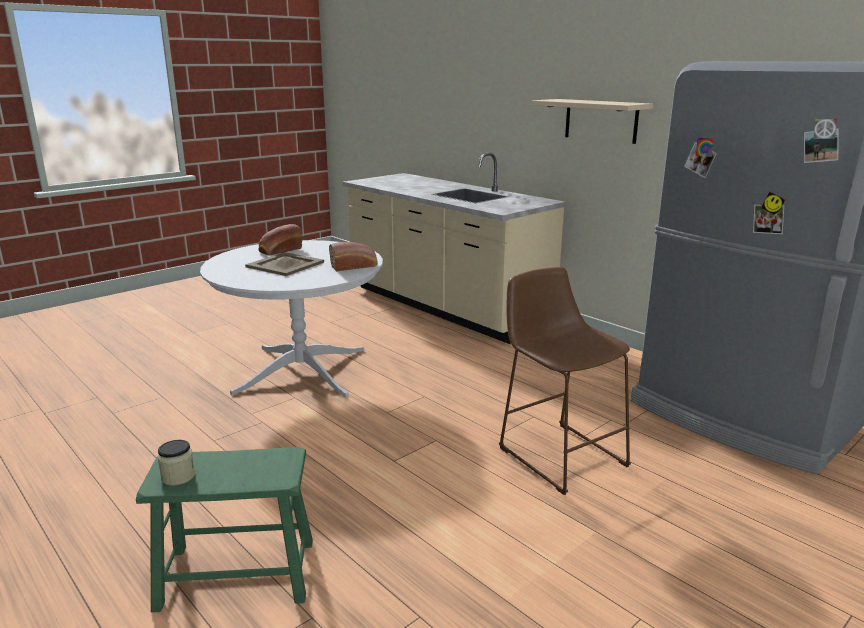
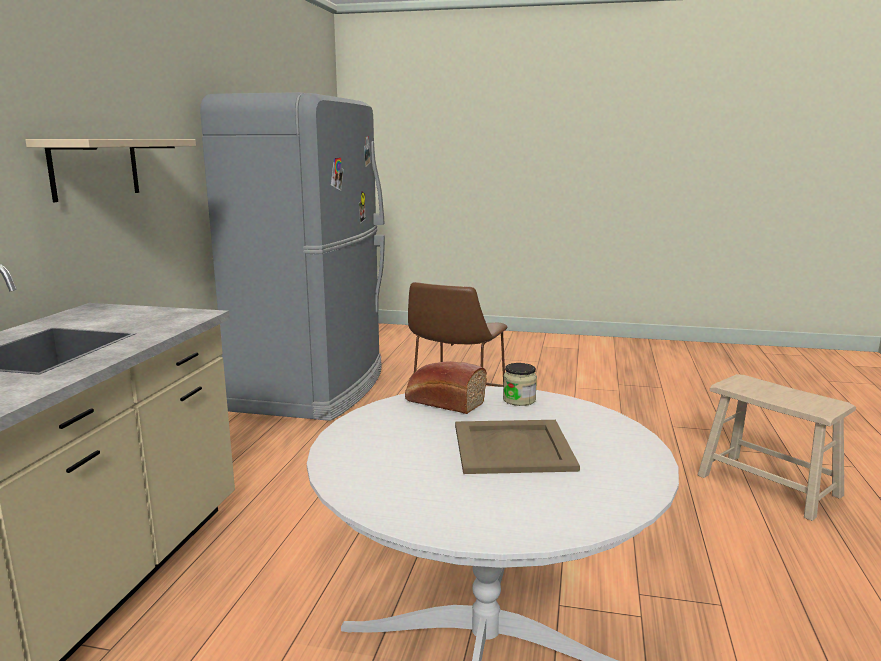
camera: 125 degrees left, 5 degrees down
green stool [136,447,313,613] -> beige stool [698,374,856,521]
jar [158,440,195,486] -> jar moved to [503,363,537,406]
bread [259,224,302,255] -> none

